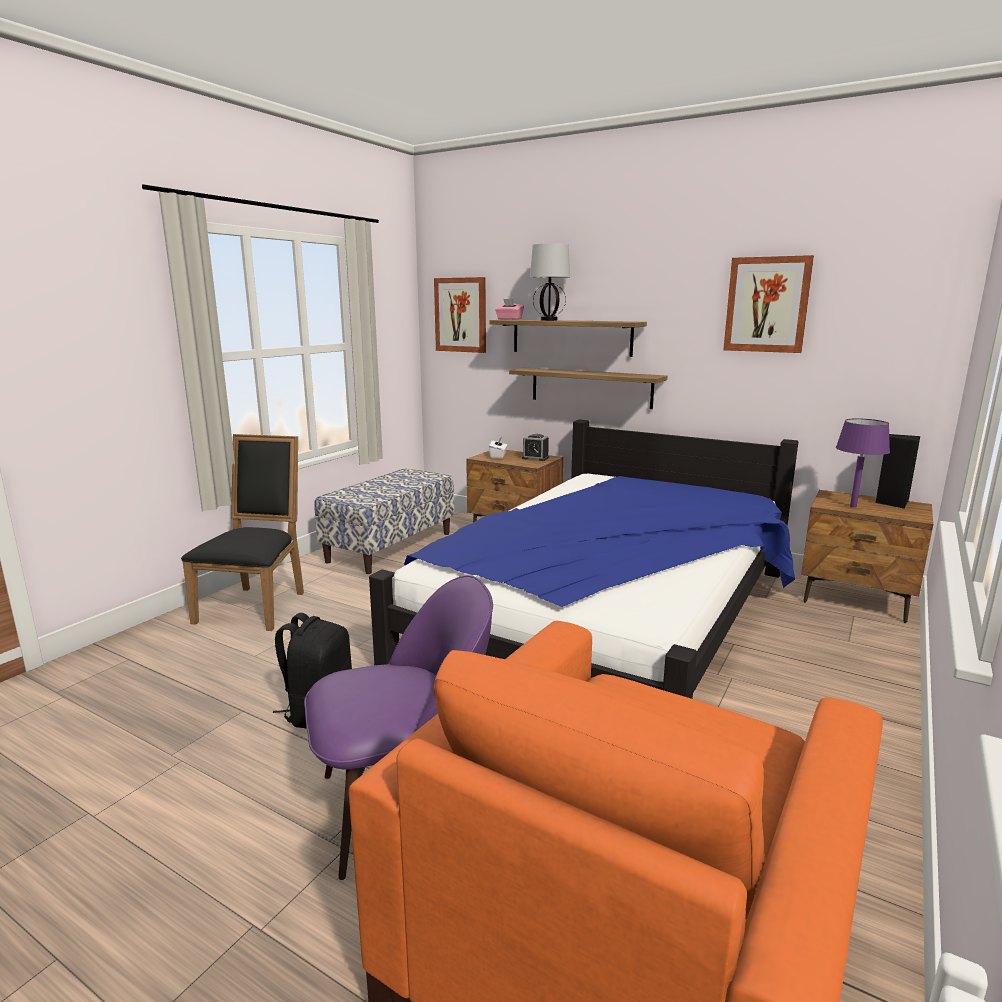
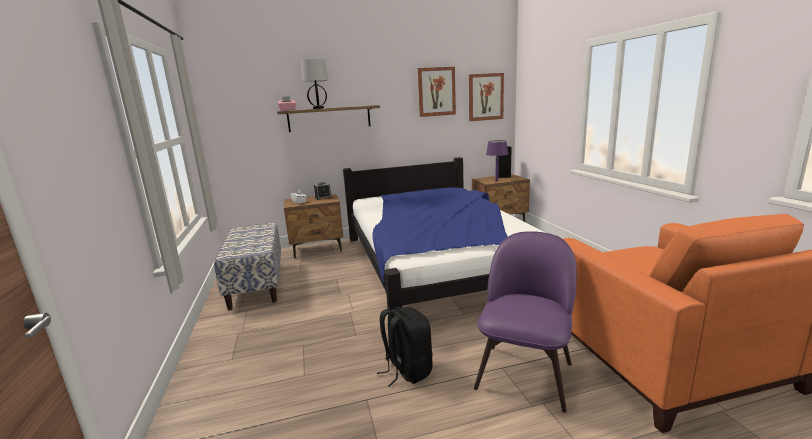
camera: 45 degrees left, 0 degrees up
black chair [181,434,304,631] -> none
picture [434,277,486,353] -> picture moved to [469,73,504,121]
shelf [509,368,668,409] -> none

